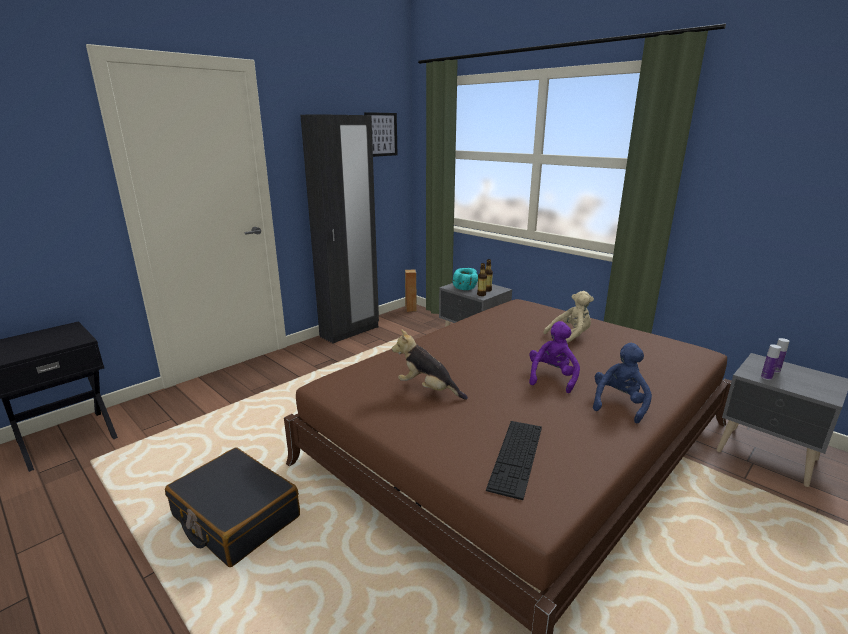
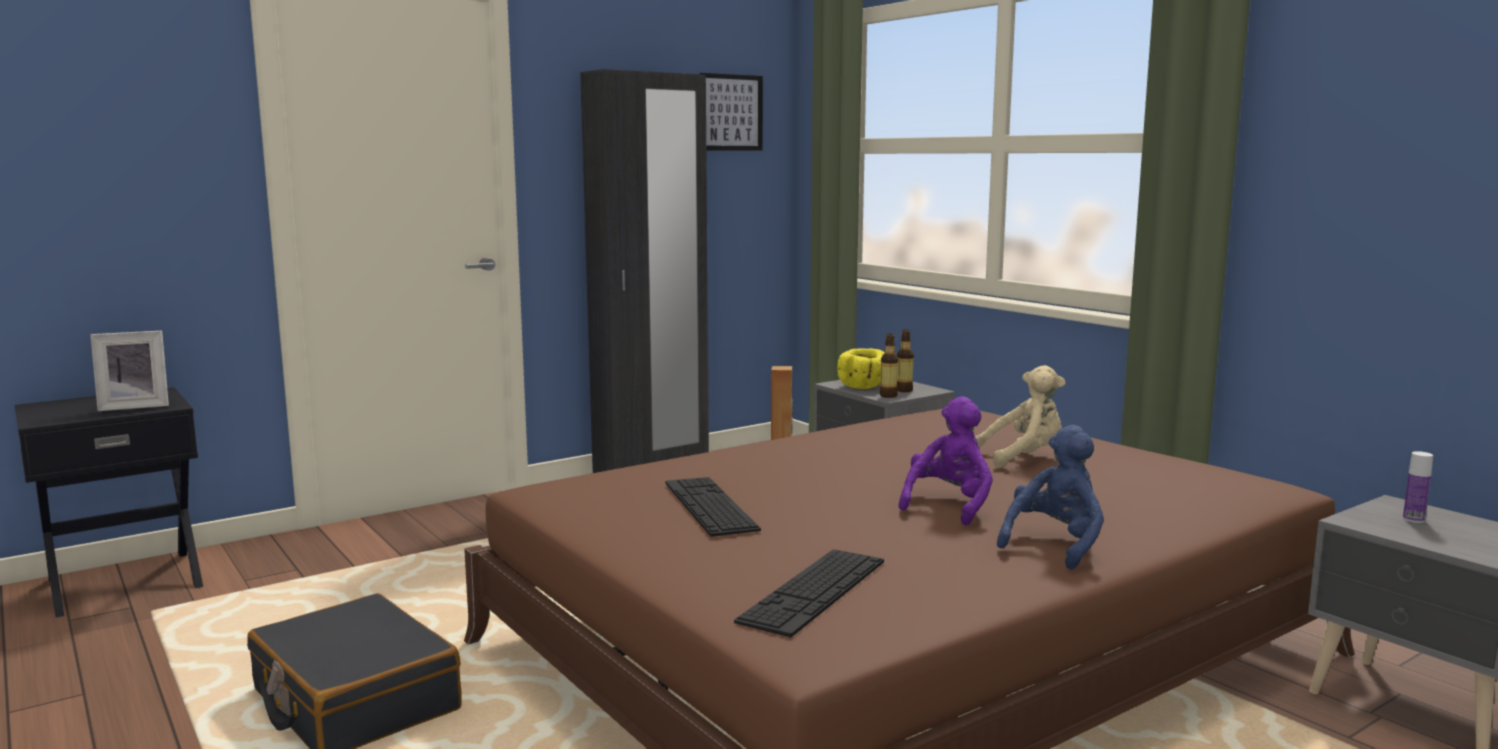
camera: 10 degrees right, 10 degrees down
plush toy [392,329,468,400] -> keyboard [665,477,761,537]
turquoise bowl [453,268,478,290] -> yellow bowl [837,348,885,389]
bottle [761,344,781,380] -> none
none -> picture frame [90,331,169,411]

